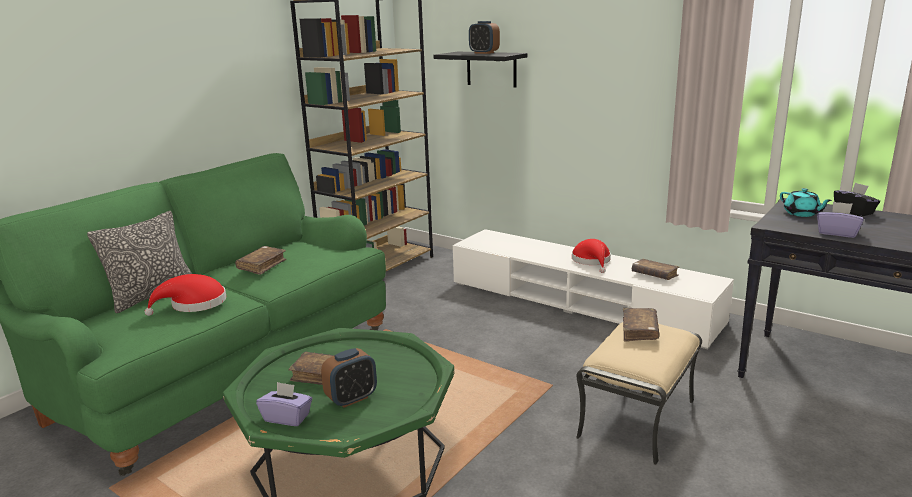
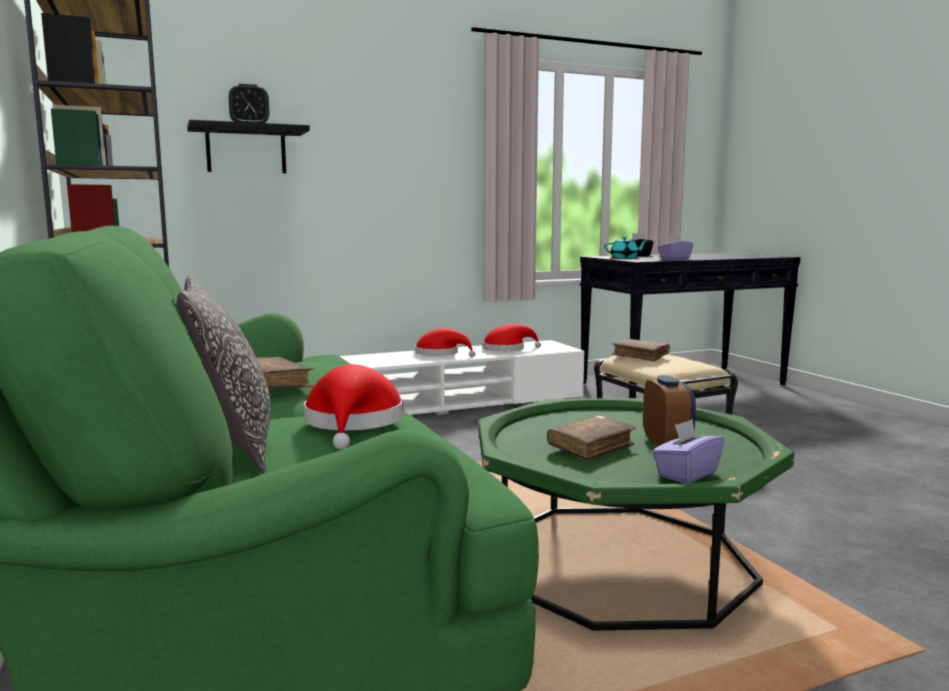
camera: 60 degrees left, 10 degrees down
brown book [632,259,679,280] -> red hat [483,324,541,352]

